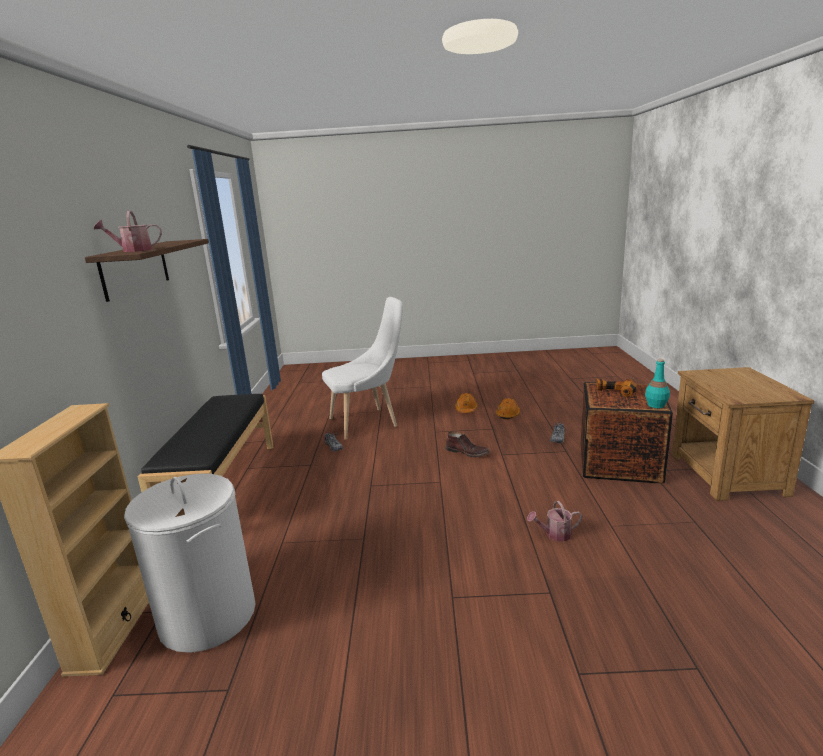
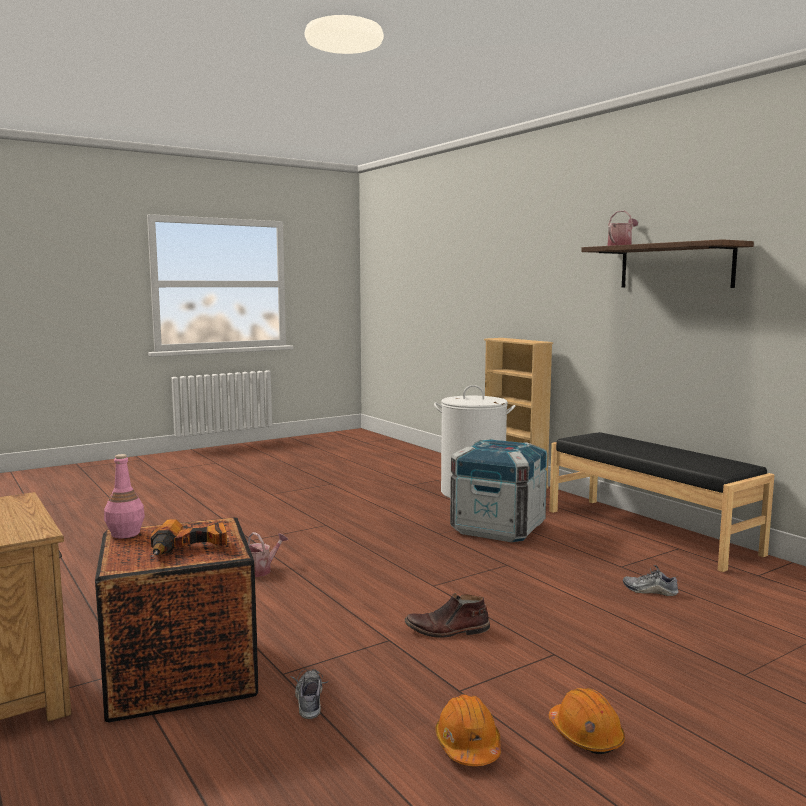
camera: 145 degrees right, 10 degrees down
white chair [322,297,403,440] -> none
turquoise bottle [645,359,670,408] -> pink bottle [104,454,145,538]
none -> crate [450,439,548,542]

